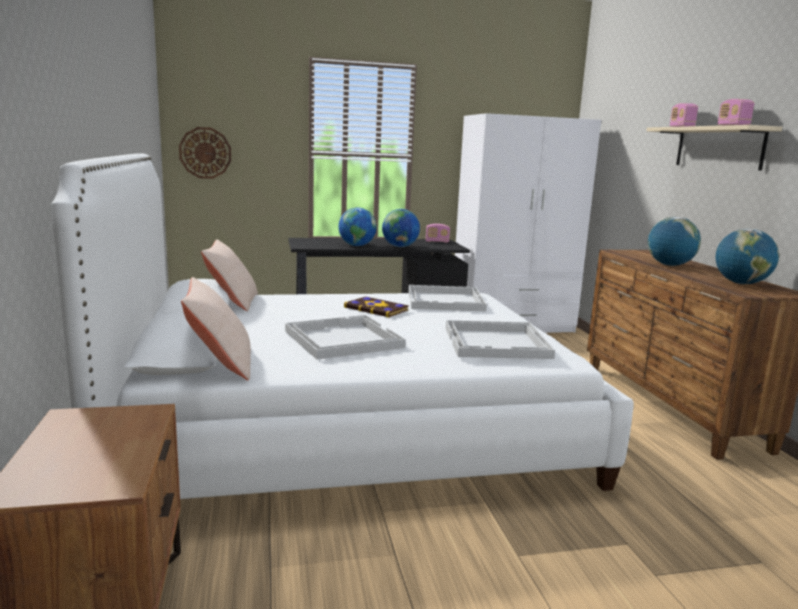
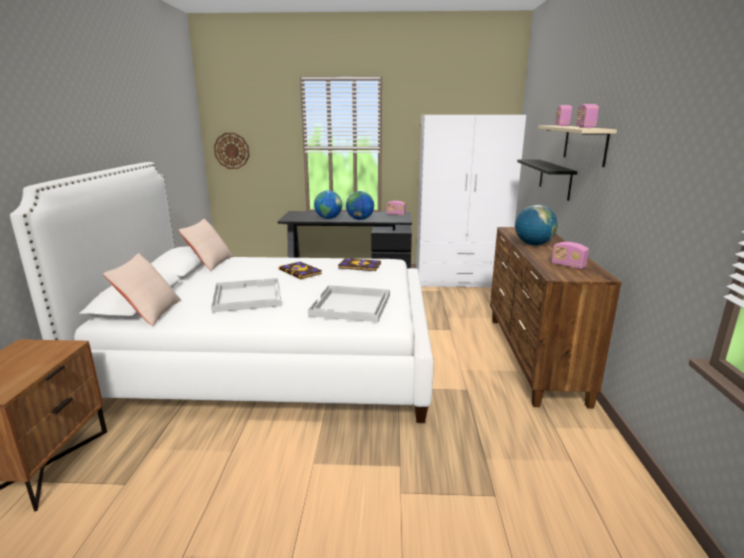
camera: 15 degrees right, 5 degrees up
white tray [409,285,487,312] -> book [338,258,381,271]
globe [715,229,779,284] -> radio [552,242,589,269]
none -> black shelf [517,159,578,201]

